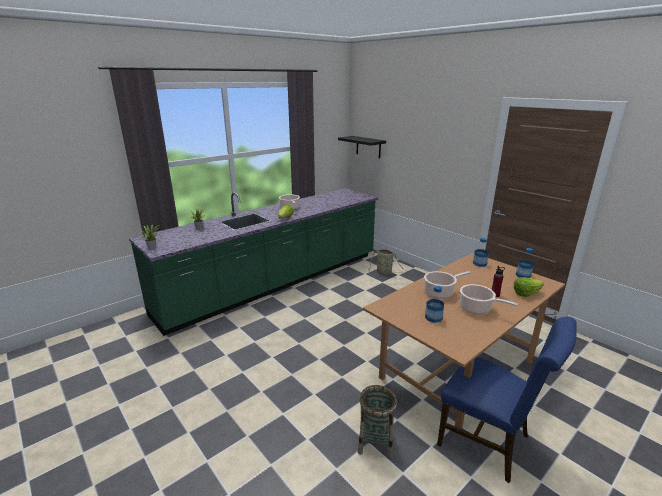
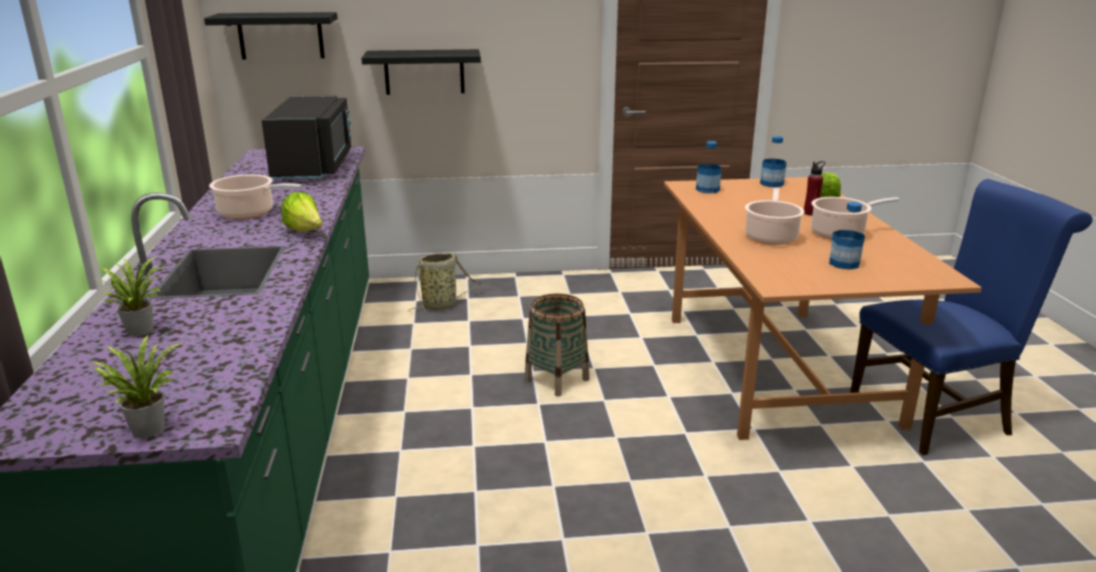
camera: 55 degrees left, 0 degrees up
basket [358,385,397,458] -> basket moved to [525,293,589,396]
none -> black microwave [262,96,351,179]
none -> black shelf [361,49,481,95]

